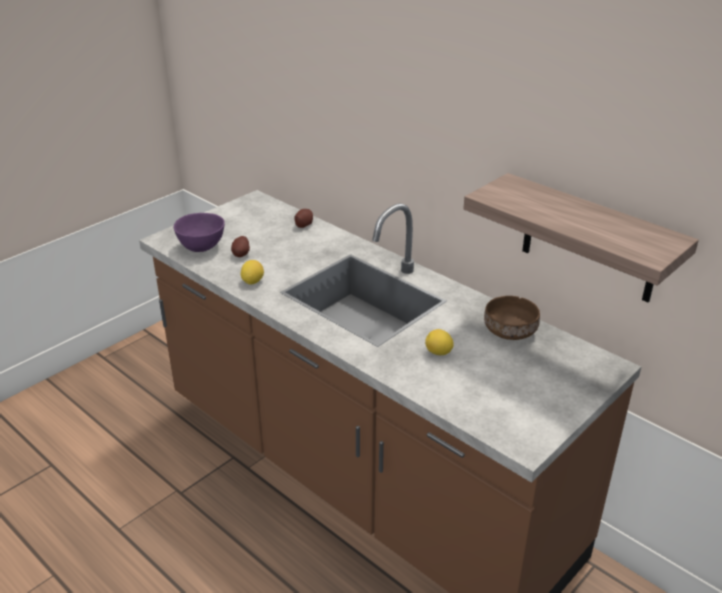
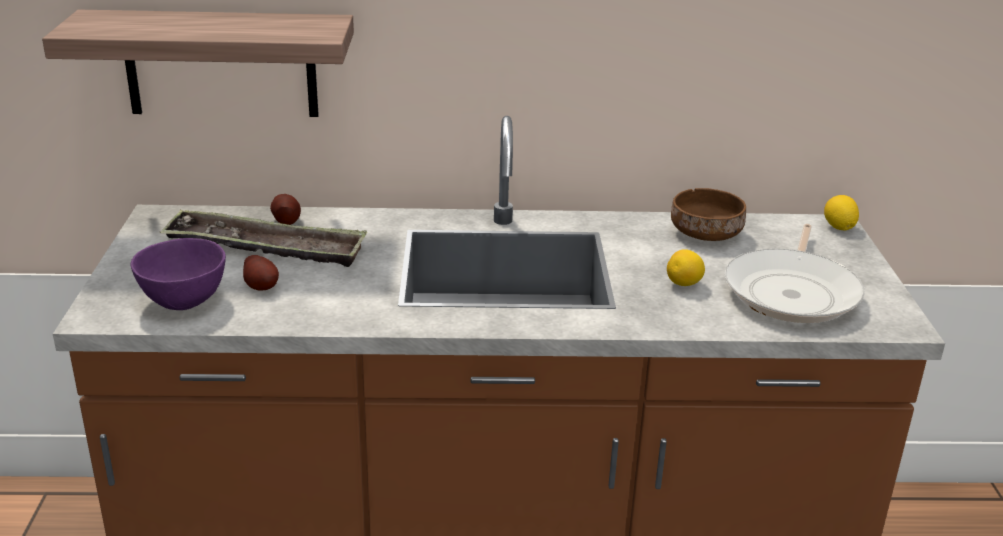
camera: 45 degrees left, 5 degrees down
lemon [241,260,264,285] -> lemon moved to [824,195,859,230]
shelf [463,173,699,302] -> shelf moved to [42,10,354,117]
none -> tray [160,209,367,267]
none -> frying pan [725,224,865,323]

